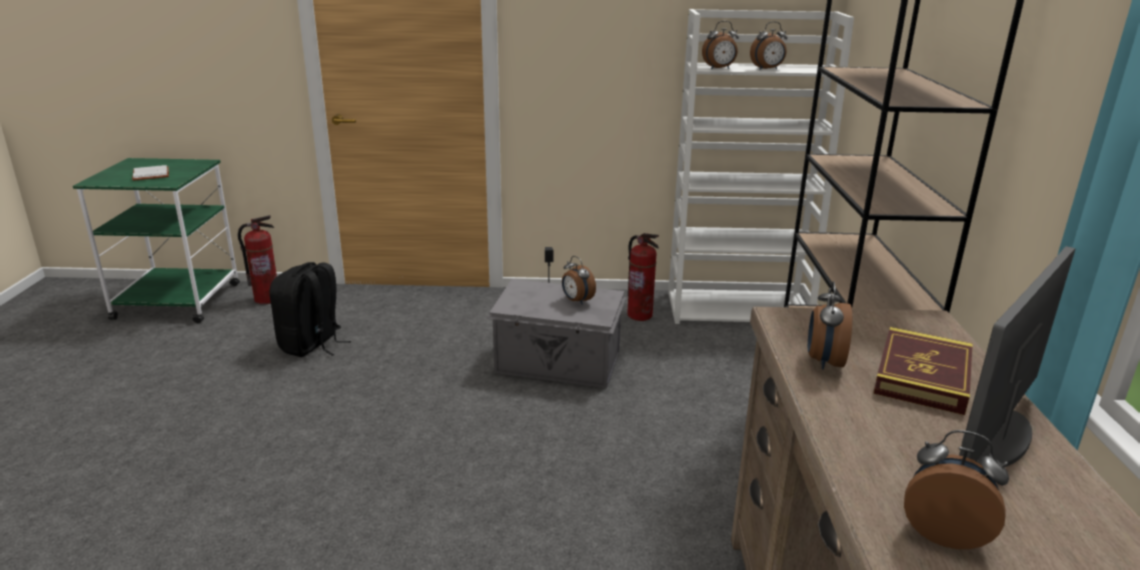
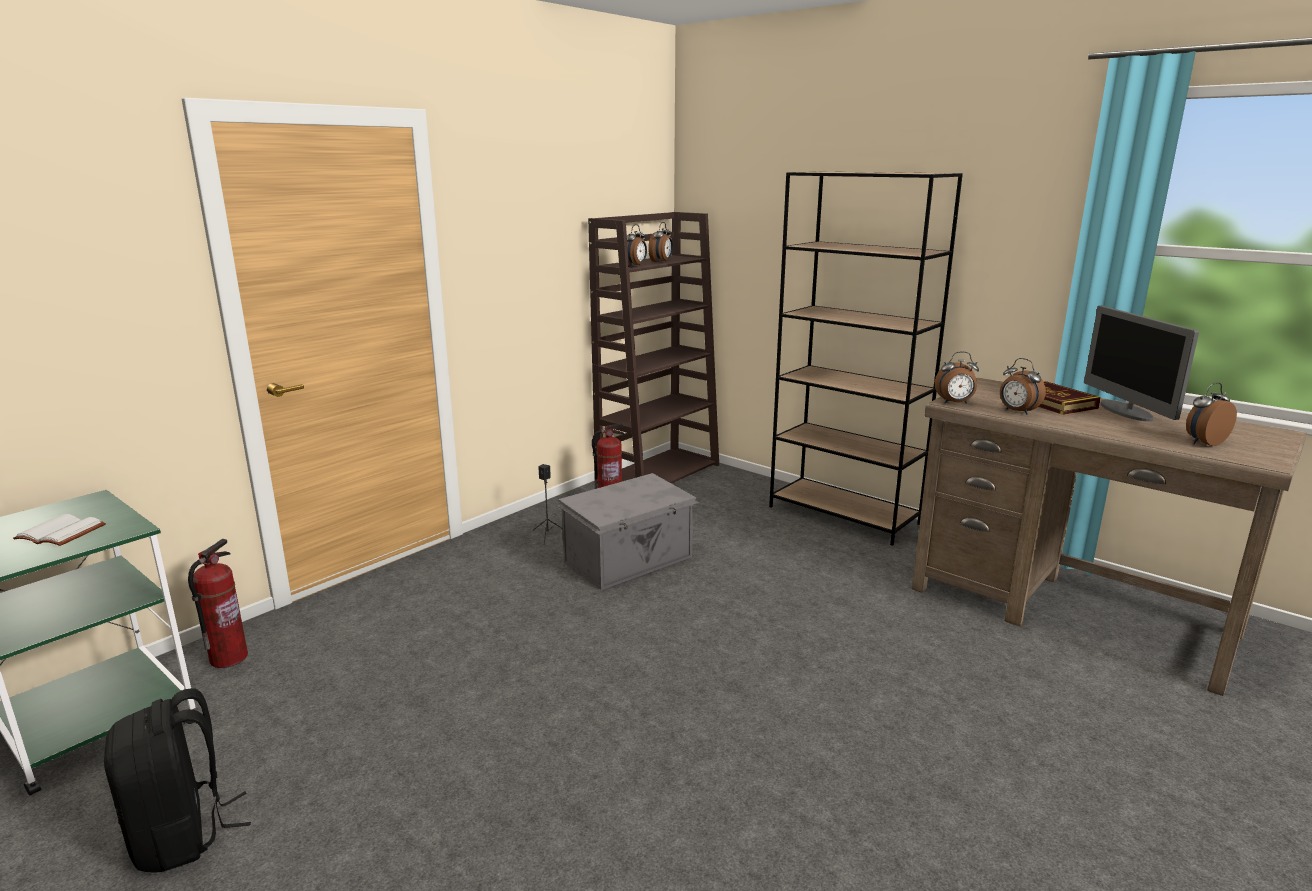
camera: 50 degrees left, 5 degrees down
black backpack [270,262,351,357] -> black backpack moved to [104,688,251,873]
alarm clock [562,256,596,305] -> alarm clock moved to [935,351,979,404]
white bookcase [668,9,854,324] -> brown bookcase [588,212,719,483]

